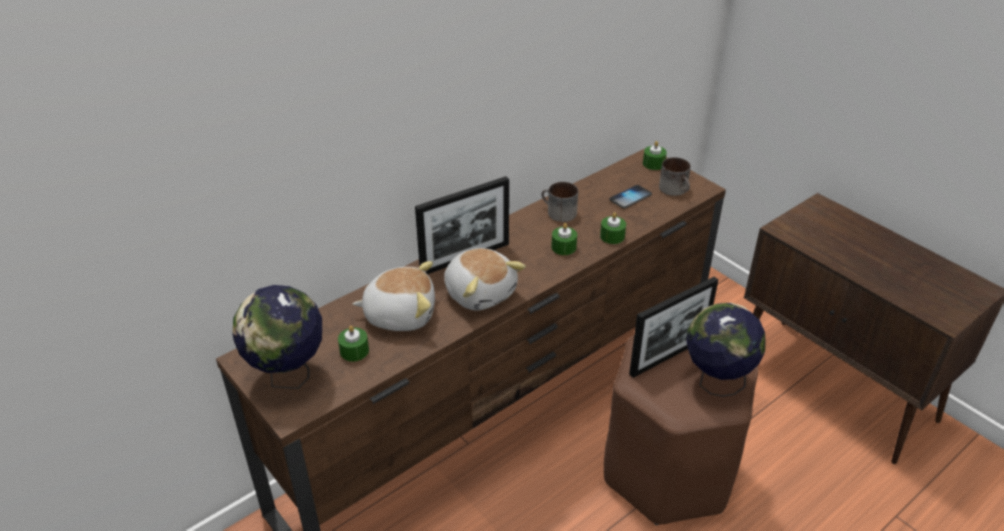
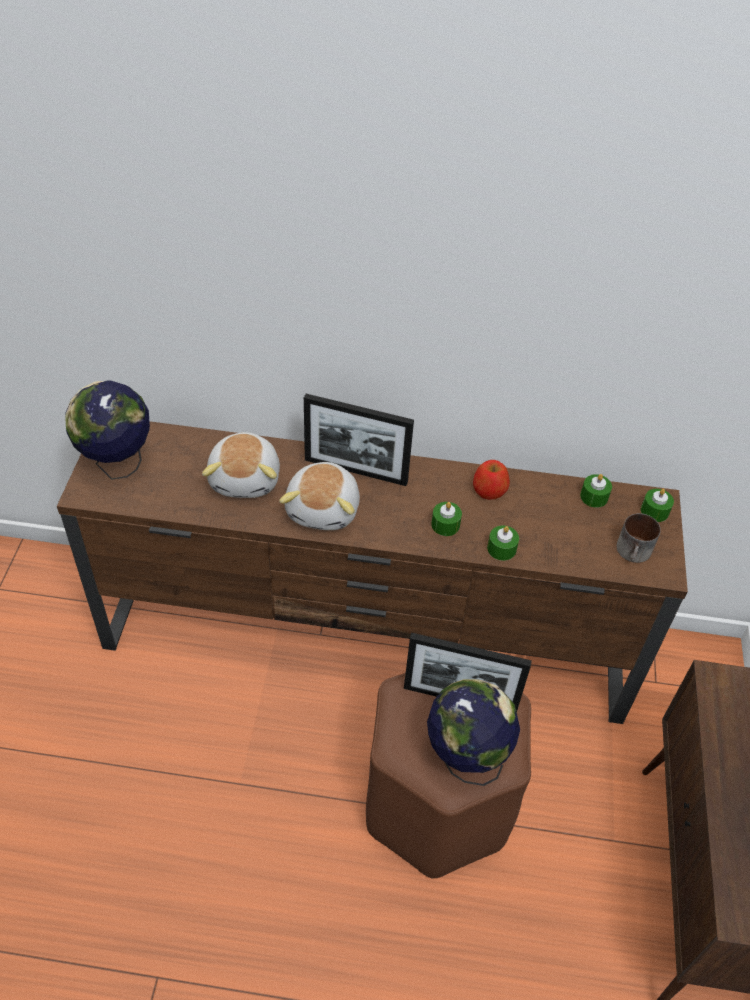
camera: 45 degrees right, 10 degrees up
green candle [338,326,369,362] -> green candle moved to [580,474,612,508]
plush toy [352,261,435,331] -> plush toy turned 45 degrees clockwise [202,432,280,498]
mug [541,182,578,222] -> apple [473,460,510,500]
phone [609,185,652,208] -> none

